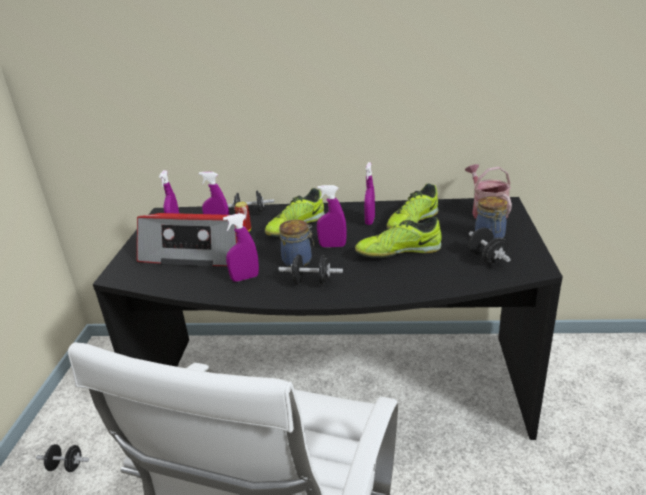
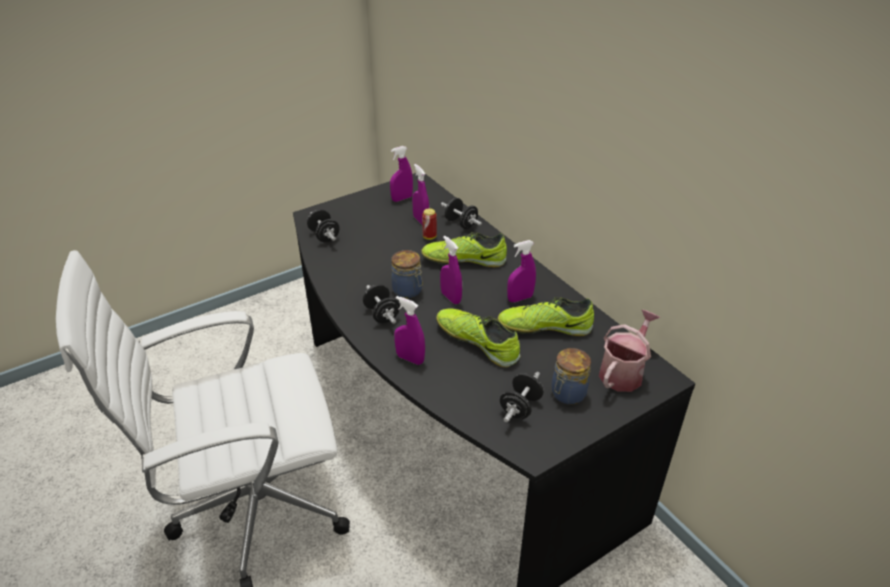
camera: 50 degrees right, 10 degrees up
black dumbbell [36,444,89,472] -> black dumbbell moved to [307,209,340,242]
radio [137,213,246,267] -> none
purple spray bottle [223,213,259,282] -> purple spray bottle moved to [394,296,425,365]

